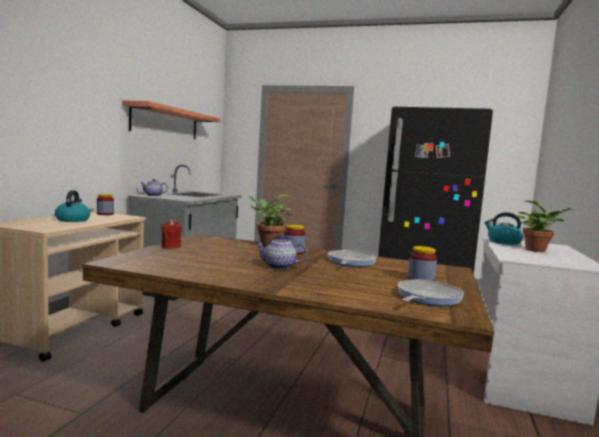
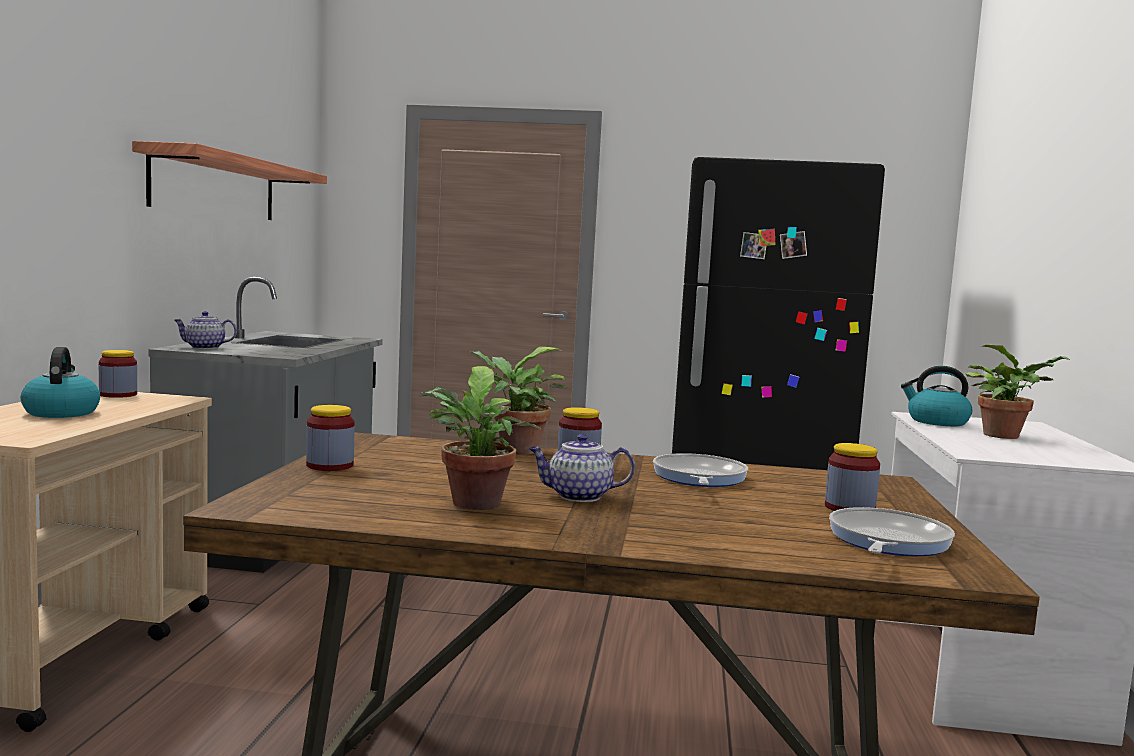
camera: 10 degrees left, 0 degrees up
red candle [162,220,182,249] -> jar [306,405,355,471]
none -> potted plant [420,366,541,510]

